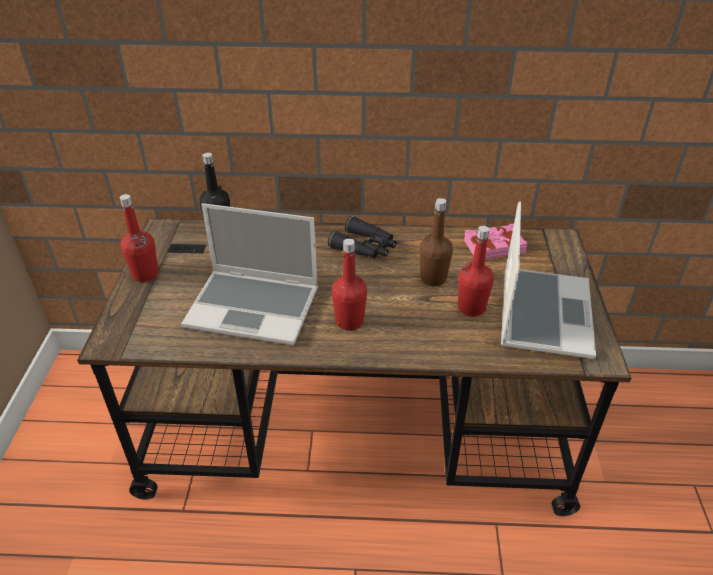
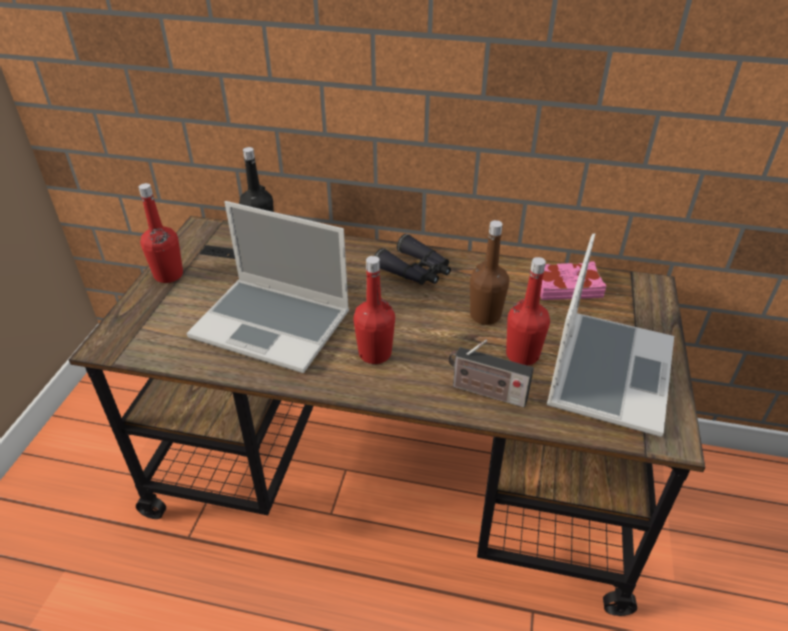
camera: 10 degrees right, 0 degrees up
none -> radio [448,339,534,408]

